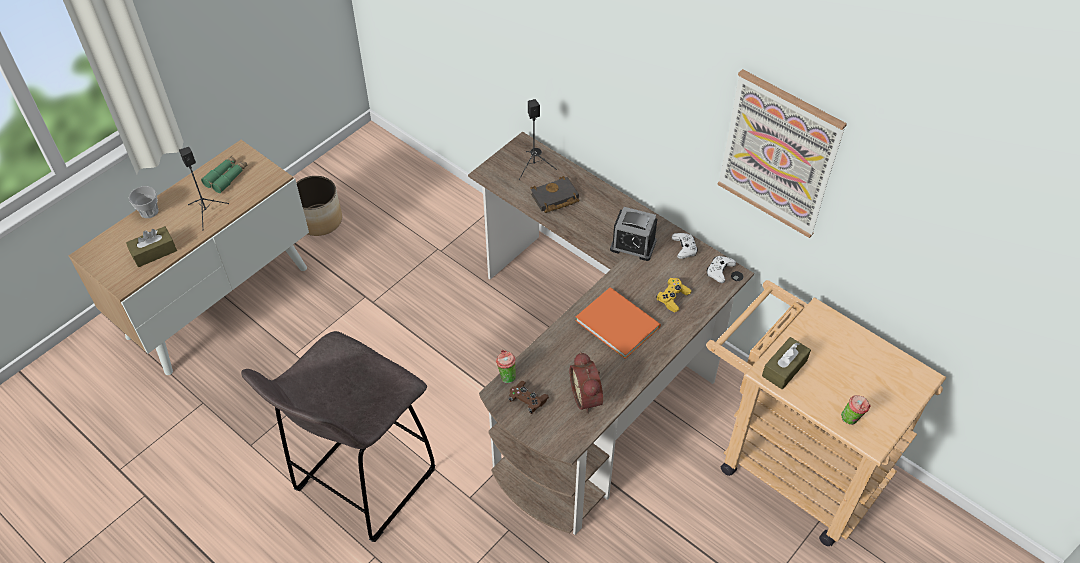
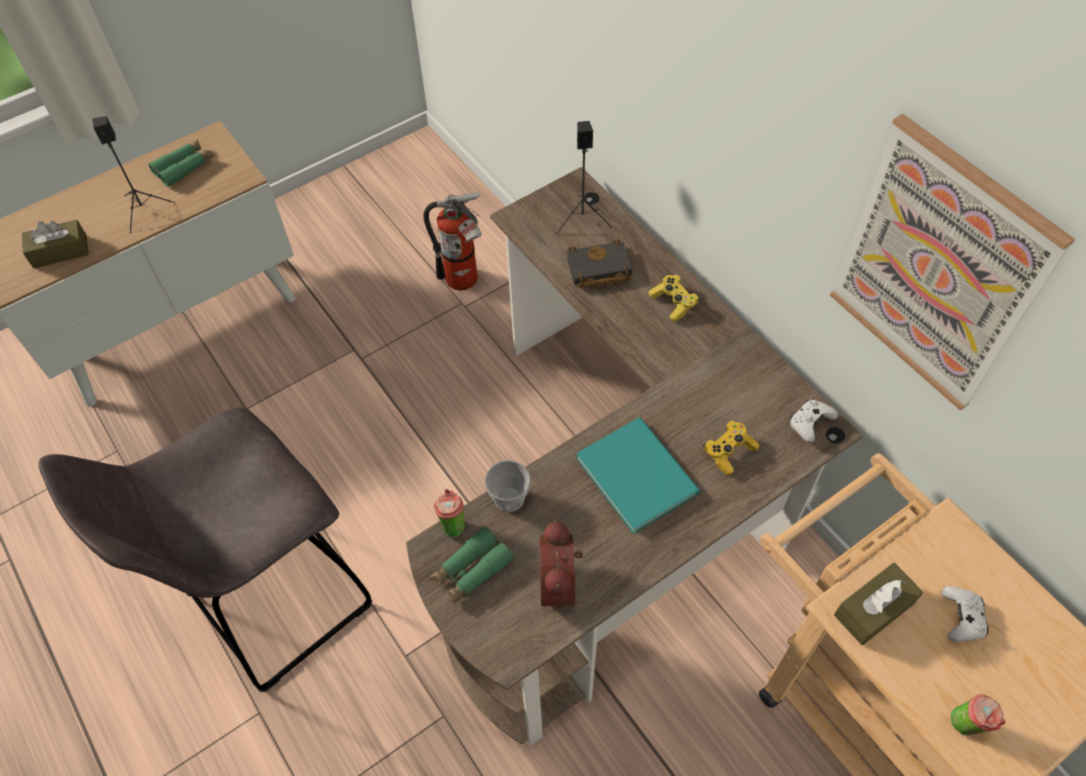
camera: 15 degrees right, 5 degrees up
cup [129,186,159,218] -> cup moved to [485,460,531,512]
planter [296,176,342,236] -> none
brown game controller [508,381,549,414] -> green binoculars [430,526,514,604]
orange book [575,287,661,359] -> turquoise book [576,417,700,534]
alarm clock [610,207,657,261] -> none
white game controller [671,233,698,259] -> white game controller moved to [941,586,988,642]
none -> fire extinguisher [424,192,482,291]
none -> yellow game controller [649,275,700,322]

